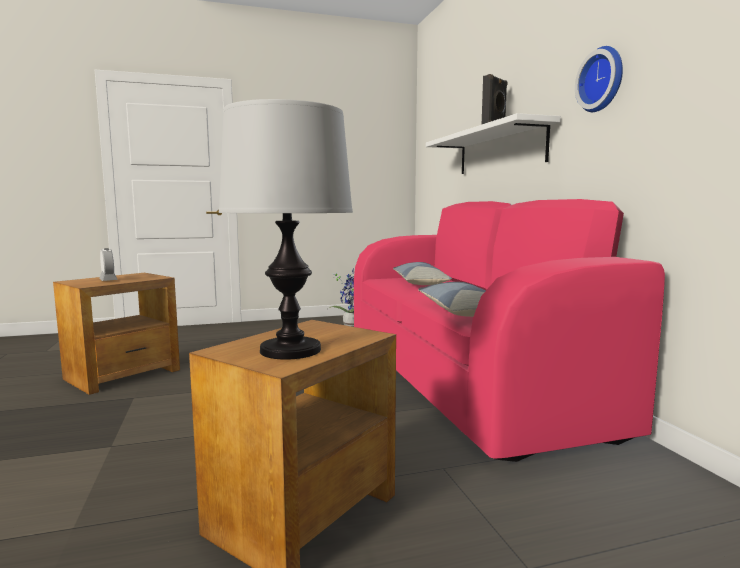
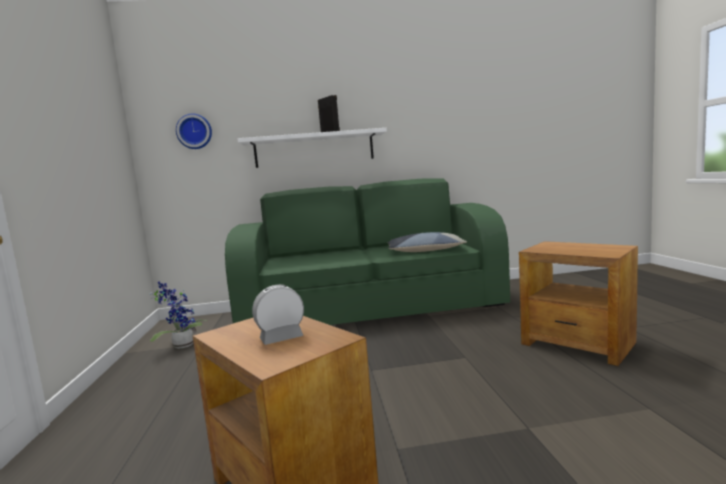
camera: 80 degrees left, 0 degrees up
table lamp [219,99,353,360] -> none
pink sofa [354,199,665,462] -> green sofa [225,178,510,325]
pillow [393,262,452,285] -> none
wall clock [575,46,623,112] -> wall clock moved to [176,114,212,149]

